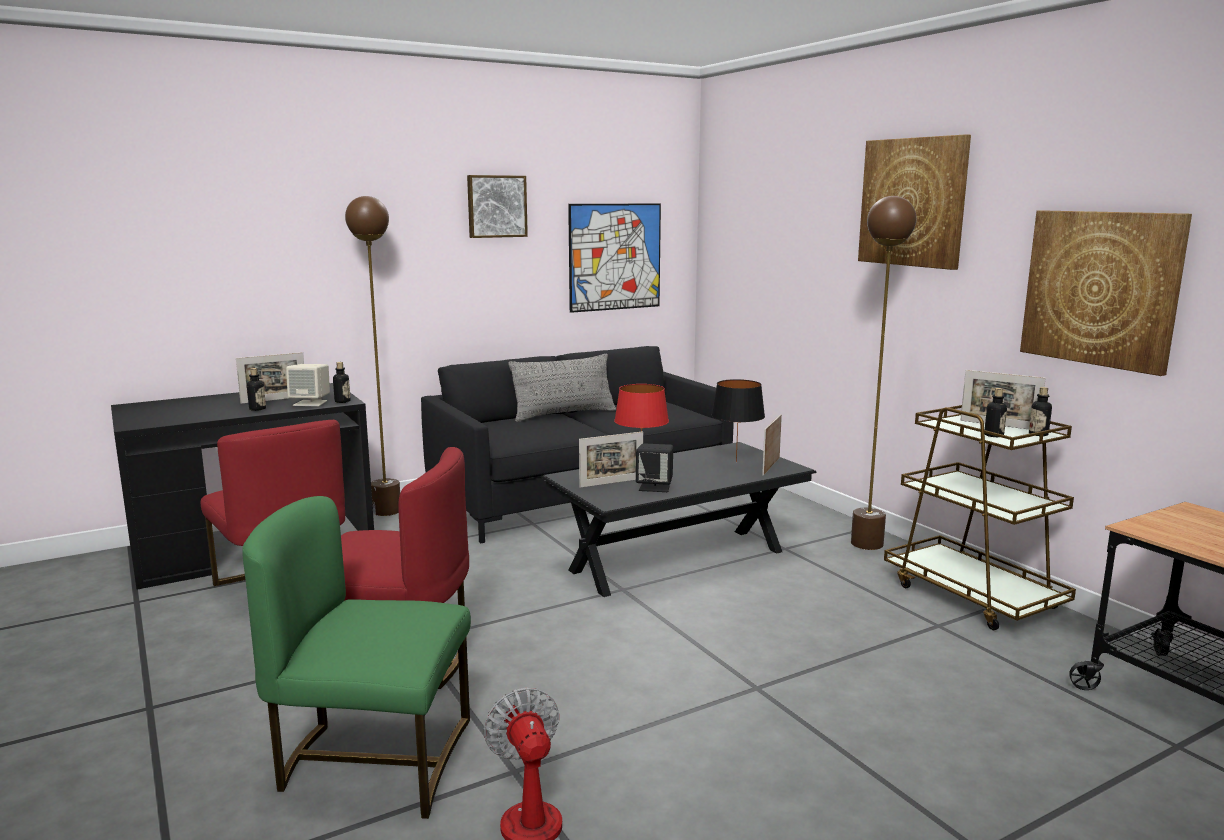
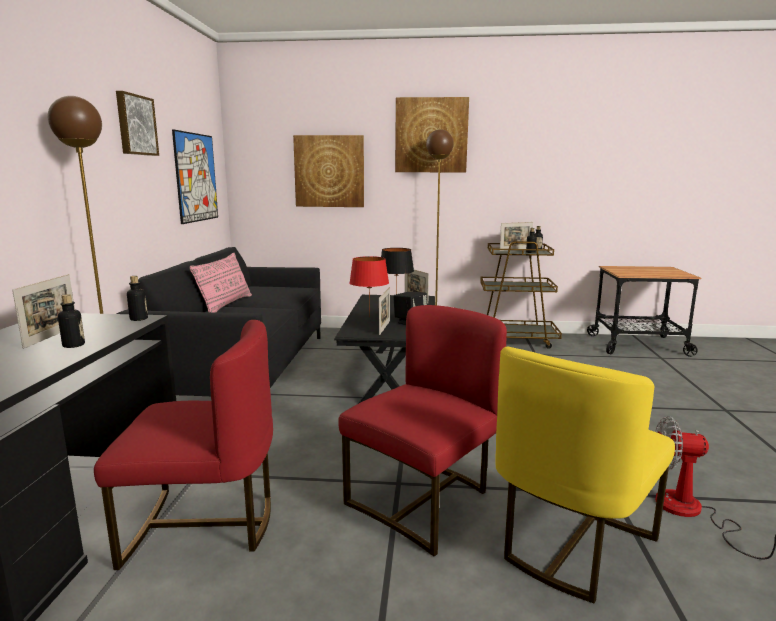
camera: 55 degrees left, 0 degrees up
green chair [242,496,471,819] -> yellow chair [495,347,675,603]
beige speaker [286,364,330,406] -> none
grey pillow [508,354,616,422] -> pink pillow [189,253,252,312]
picture [1020,210,1192,376] -> picture moved to [293,135,364,207]

